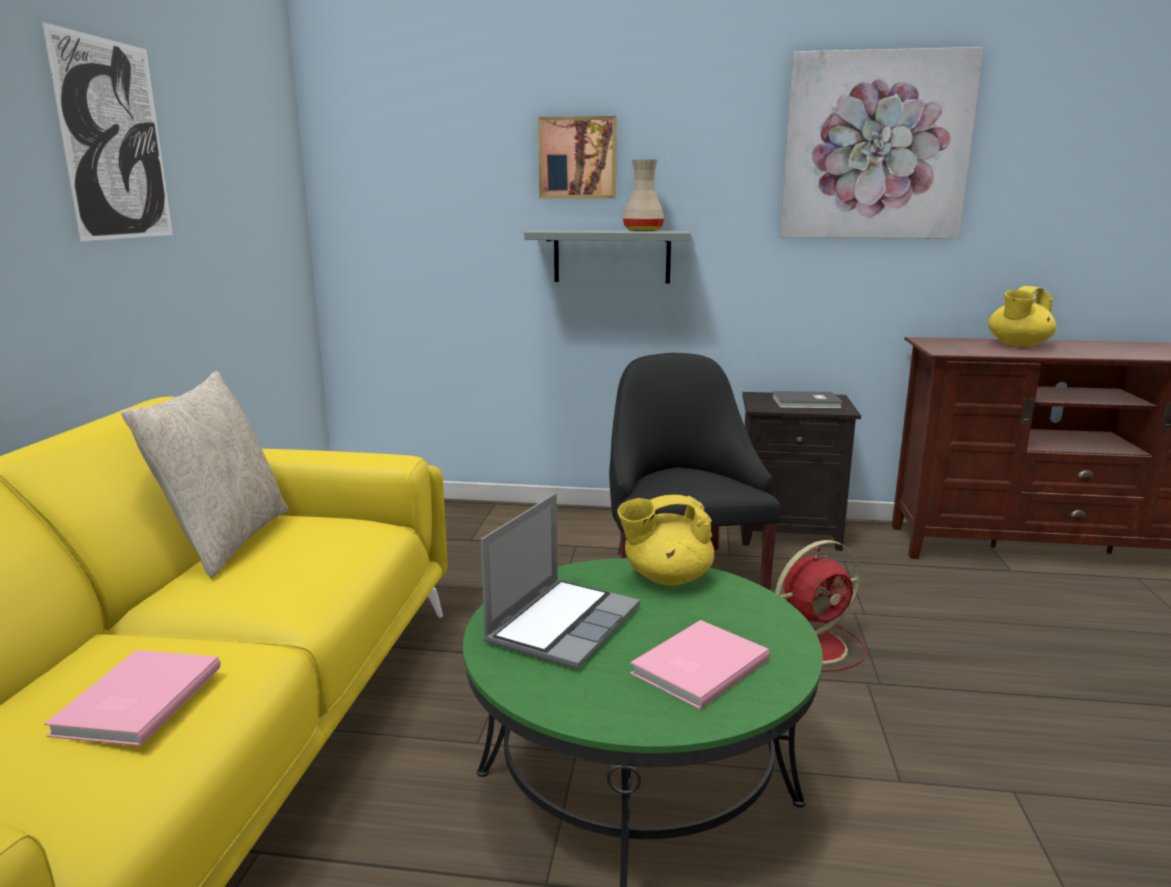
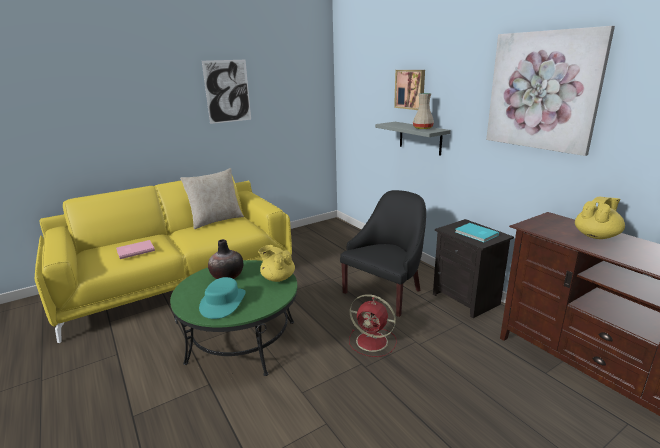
camera: 50 degrees right, 5 degrees up
laptop [481,493,640,669] -> vase [208,239,243,279]
pink book [630,620,770,710] -> turquoise hat [199,277,246,319]
grey book [772,391,843,409] -> turquoise book [456,223,499,242]
yellow teapot [988,286,1056,347] -> yellow teapot turned 135 degrees clockwise [575,196,625,239]

